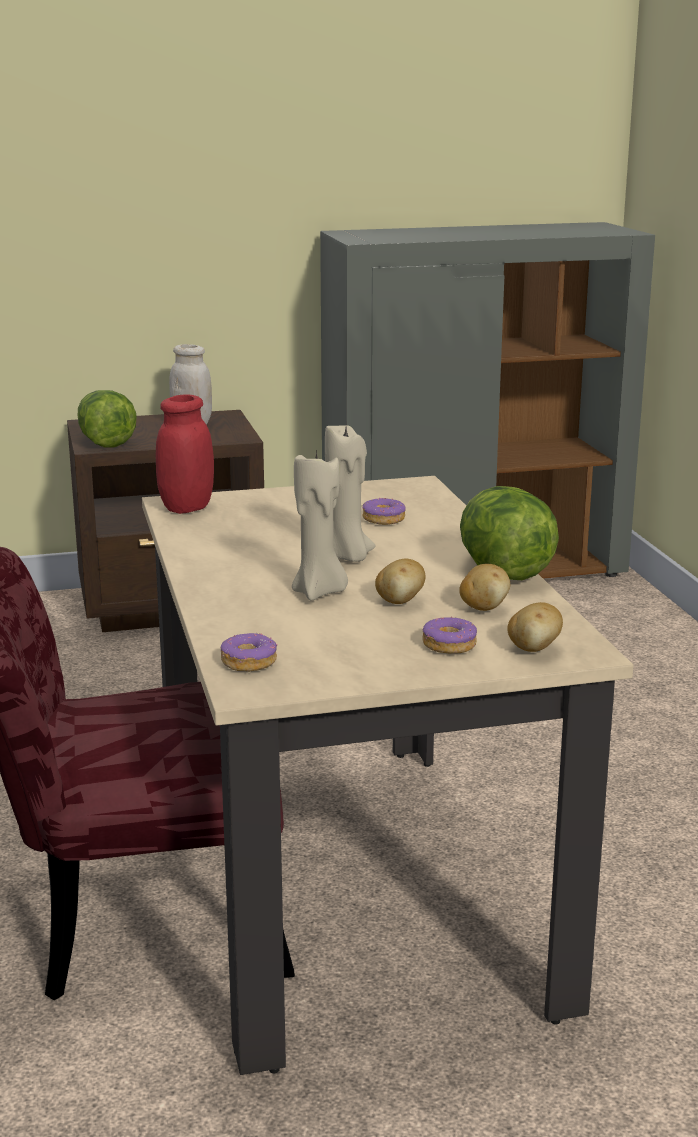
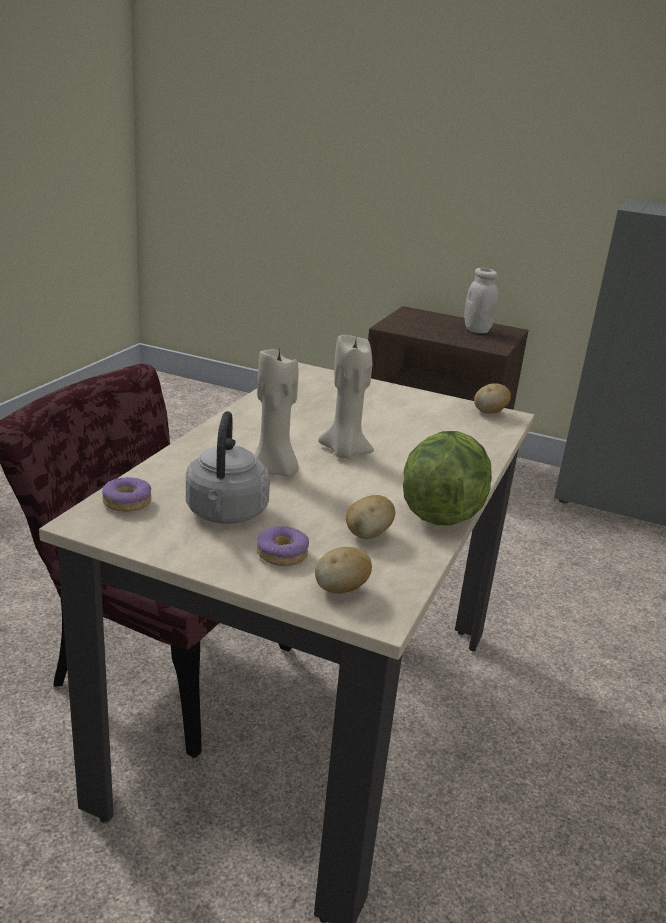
camera: 35 degrees right, 5 degrees up
lettuce [78,390,136,448] -> none
red jar [156,394,214,514] -> none
donut [362,498,406,525] -> none
potato [375,559,426,604] -> potato moved to [474,383,511,414]
none -> grey kettle [186,411,270,524]

